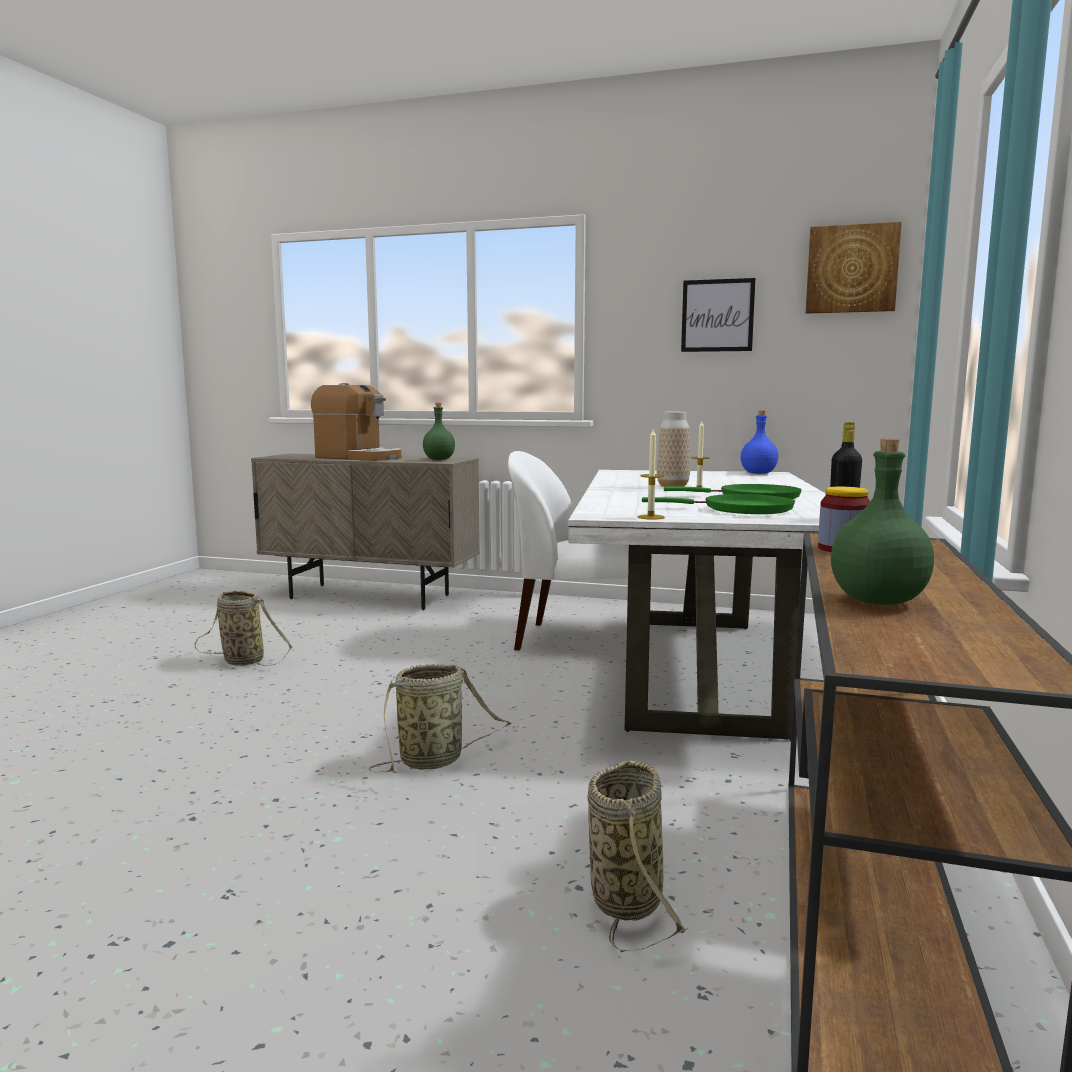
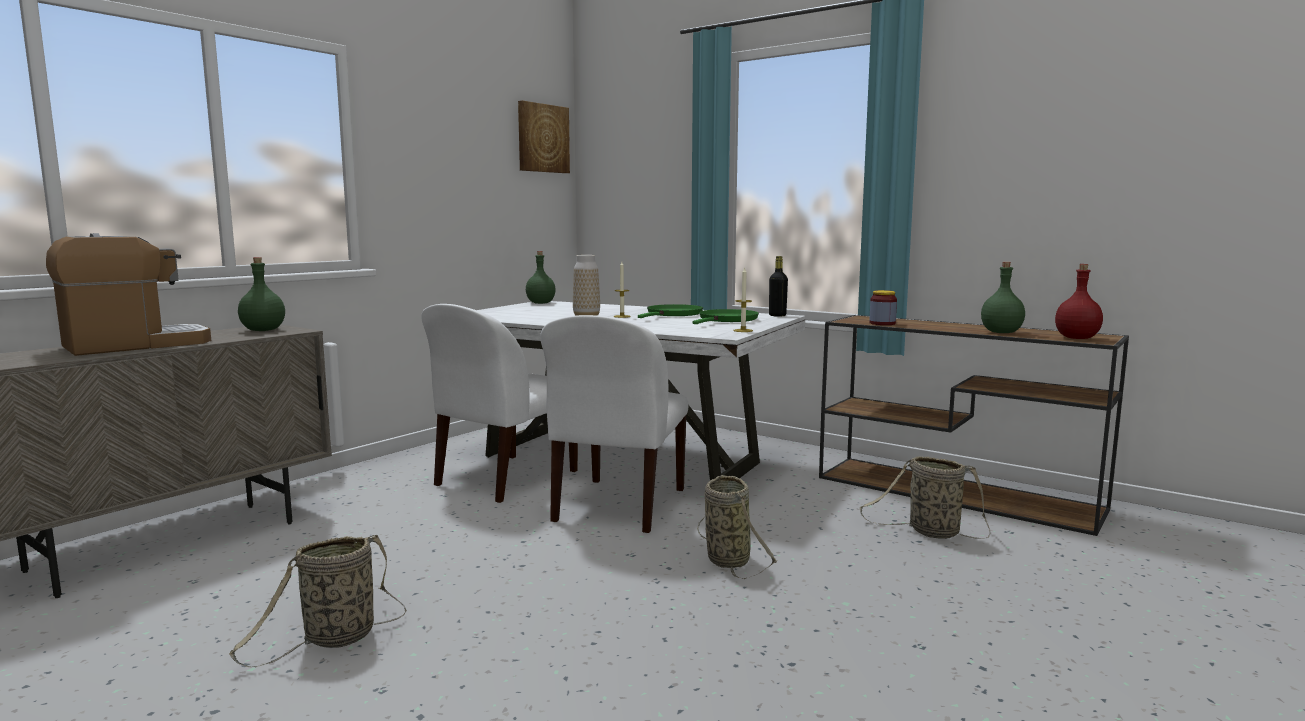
camera: 70 degrees left, 0 degrees up
picture [681,278,755,352] -> none
blue bottle [741,410,778,474] -> green bottle [526,251,556,304]
none -> white chair [540,315,689,533]
none -> red bottle [1055,264,1103,339]

